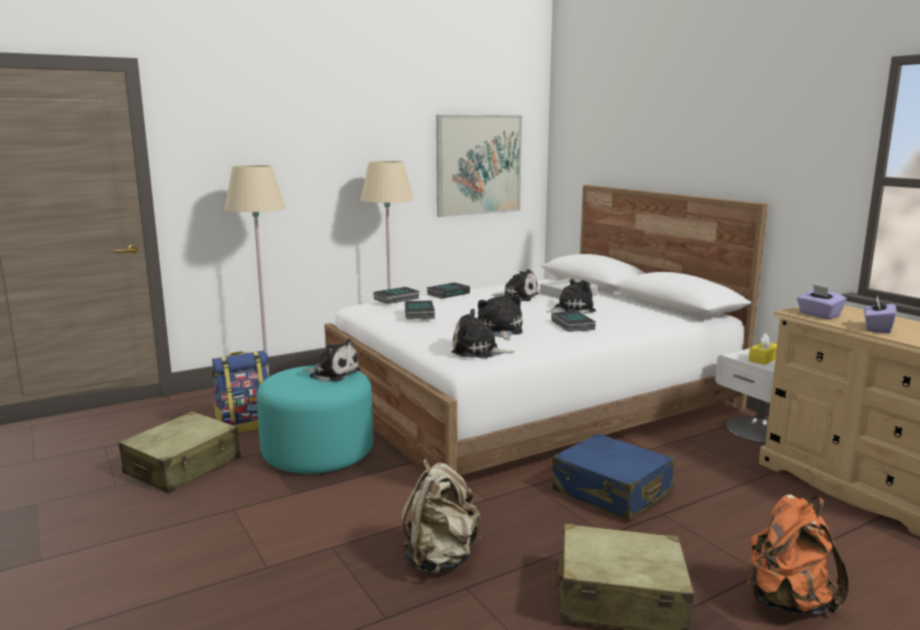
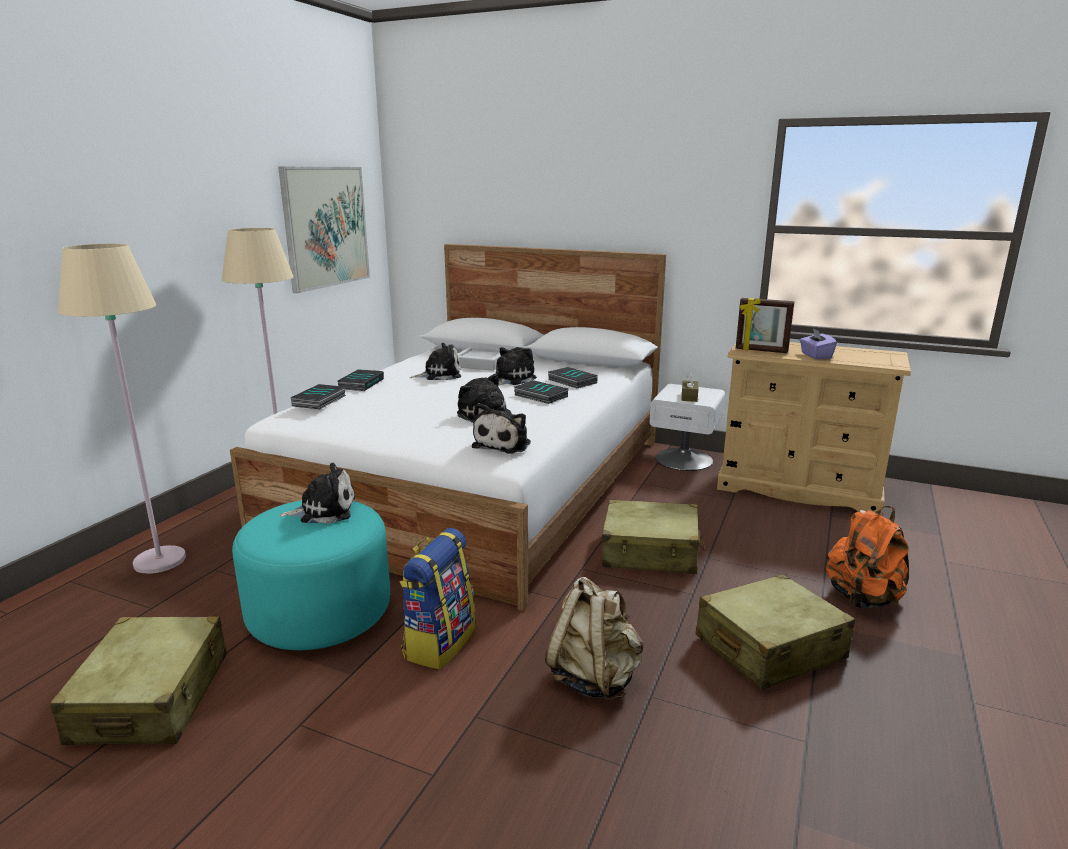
camera: 35 degrees left, 5 degrees up
backpack [211,351,268,434] -> backpack moved to [400,528,475,669]
book [405,301,435,319] -> book moved to [548,367,598,388]
plush toy [452,309,514,358] -> plush toy turned 45 degrees counterclockwise [472,403,531,454]
blue suitcase [552,434,675,521] -> beige suitcase [602,500,705,574]
yellow tissue box [749,333,777,365] -> brown tissue box [681,373,698,402]
purple tissue box [797,285,847,319] -> picture frame [736,298,794,353]

